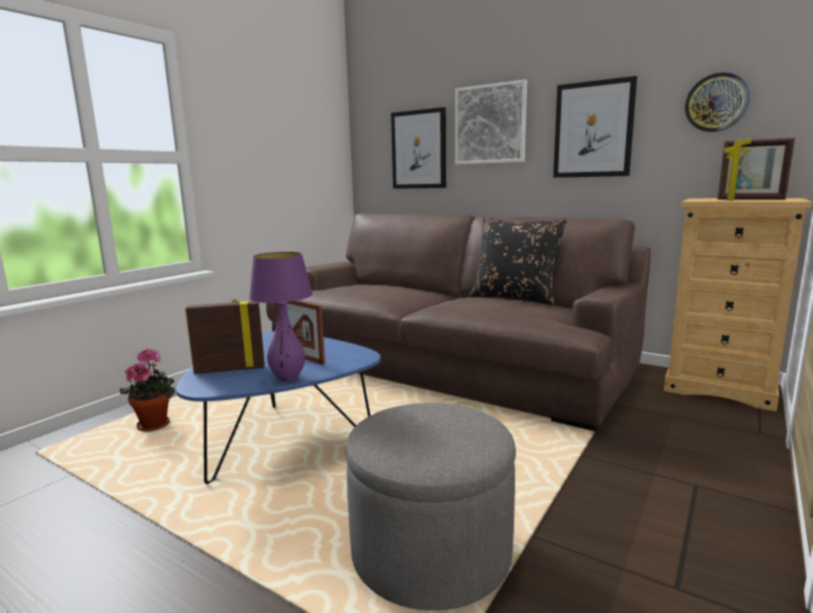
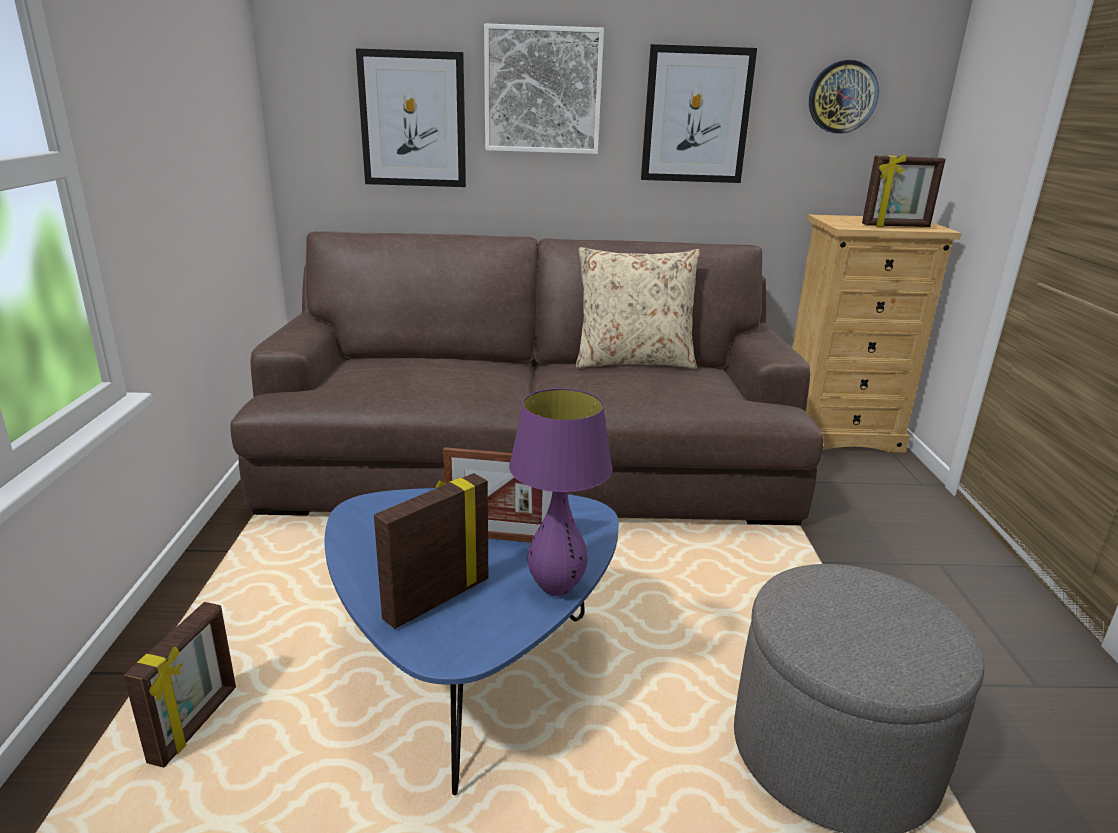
camera: 35 degrees left, 10 degrees up
potted plant [120,348,175,431] -> picture frame [124,602,236,768]
black pillow [470,217,567,305] -> beige pillow [576,247,700,369]

